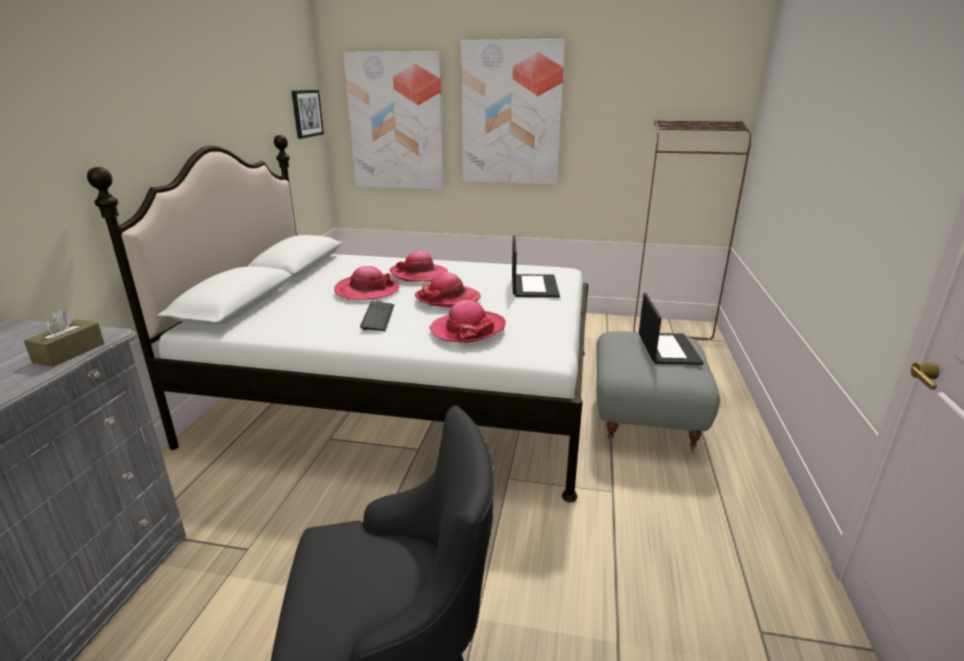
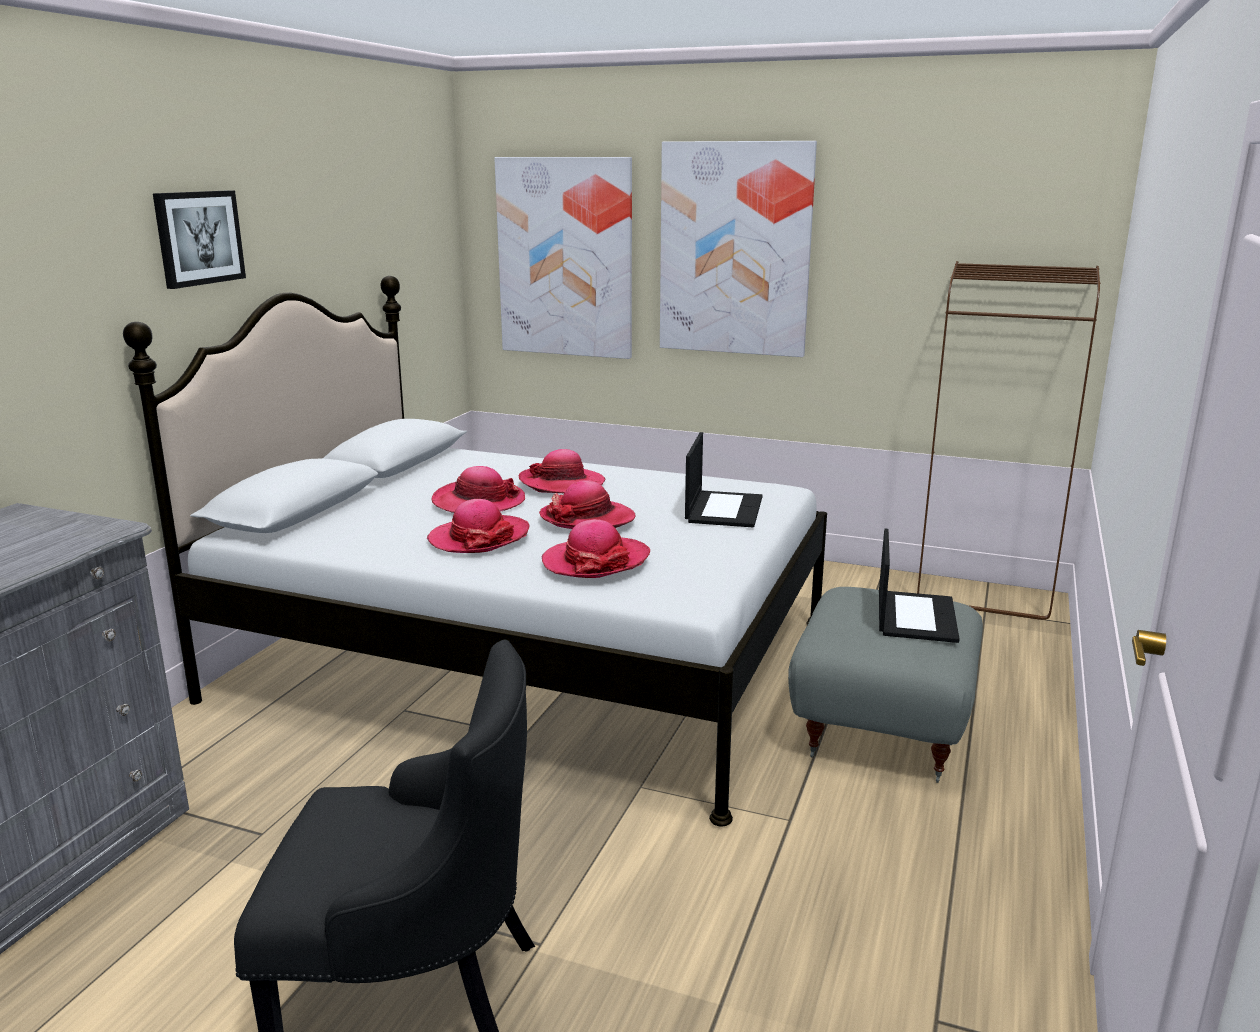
camera: 10 degrees right, 5 degrees down
brown tissue box [24,309,104,367] -> none
picture [291,90,324,139] -> picture moved to [153,190,246,289]
keyboard [360,301,394,331] -> hat [427,499,530,553]

